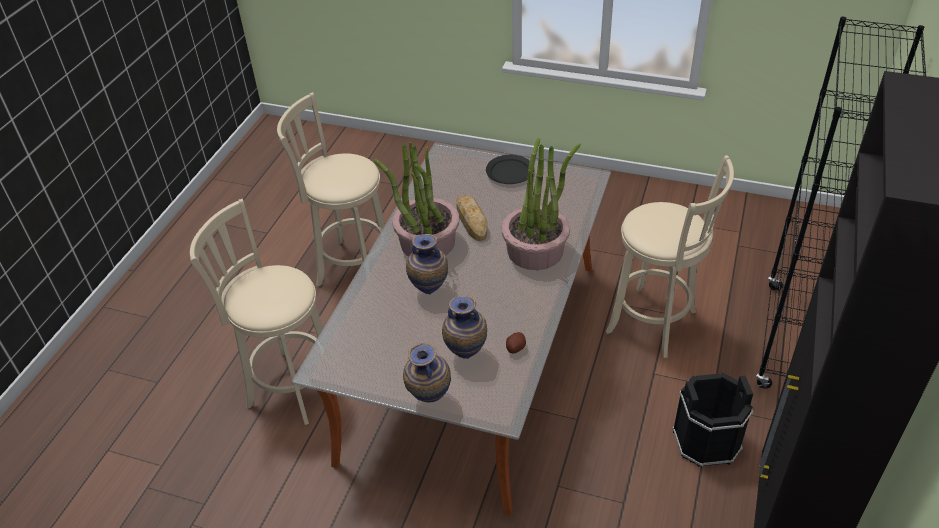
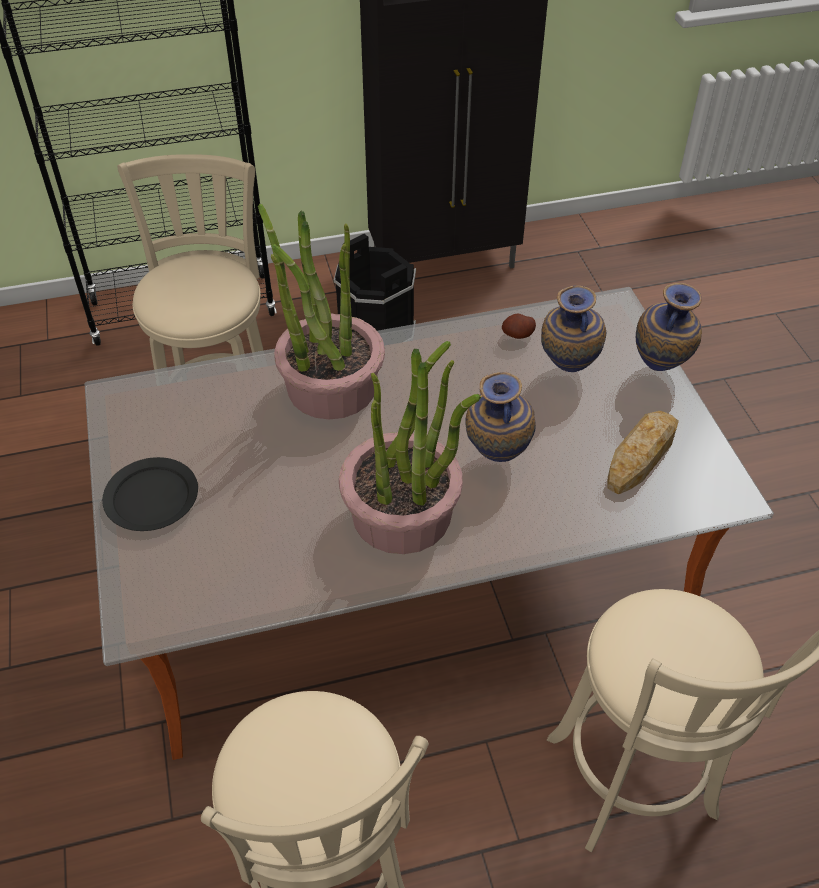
camera: 125 degrees left, 5 degrees up
bread [456,195,487,241] -> bread moved to [608,411,679,494]

